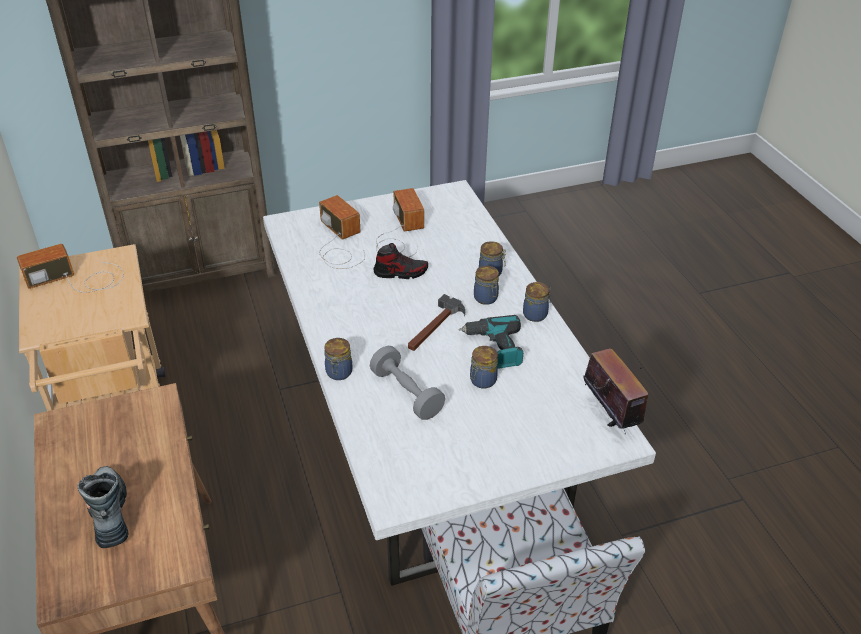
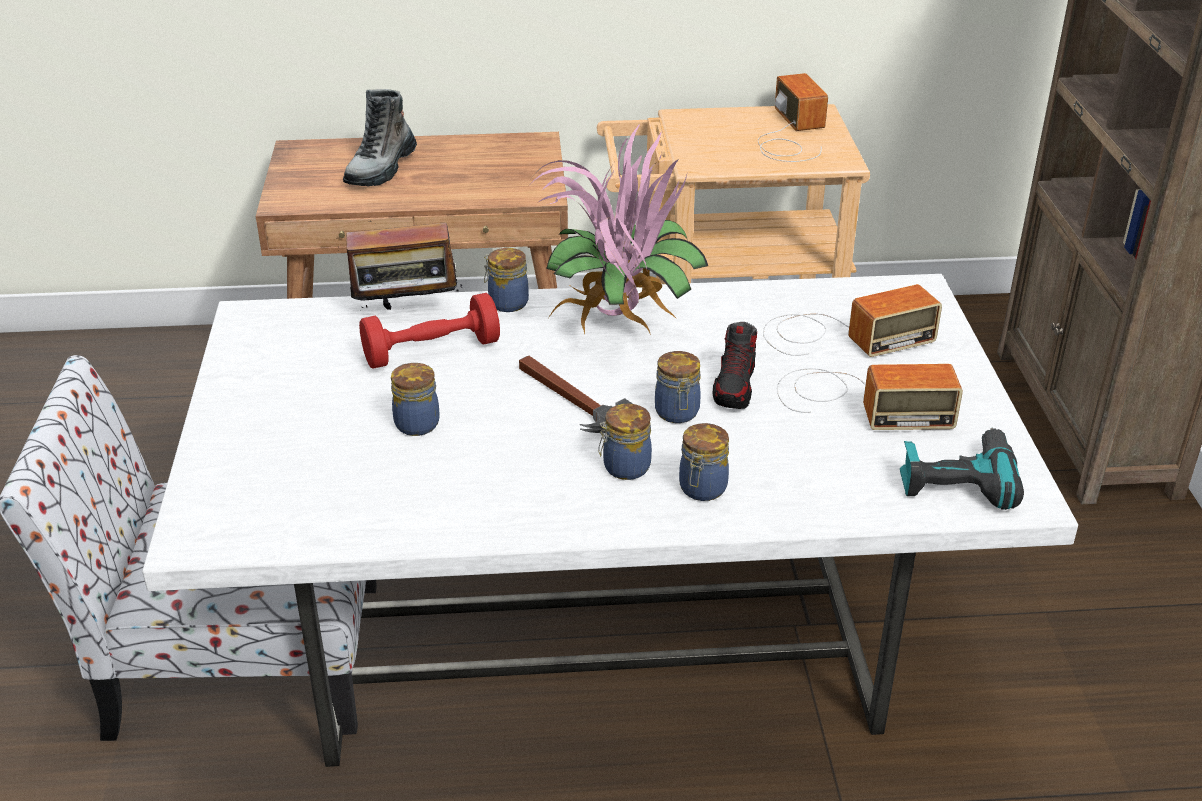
camera: 105 degrees right, 5 degrees down
boot [77,466,128,548] -> boot turned 120 degrees clockwise [343,89,417,187]
grey dumbbell [370,346,445,420] -> red dumbbell [359,293,500,369]
power drill [459,315,523,368] -> power drill moved to [900,428,1024,510]
jar [523,282,552,322] -> jar moved to [655,351,700,423]
radio [583,348,648,436] -> radio moved to [337,220,462,310]
none -> potted plant [531,123,708,335]

